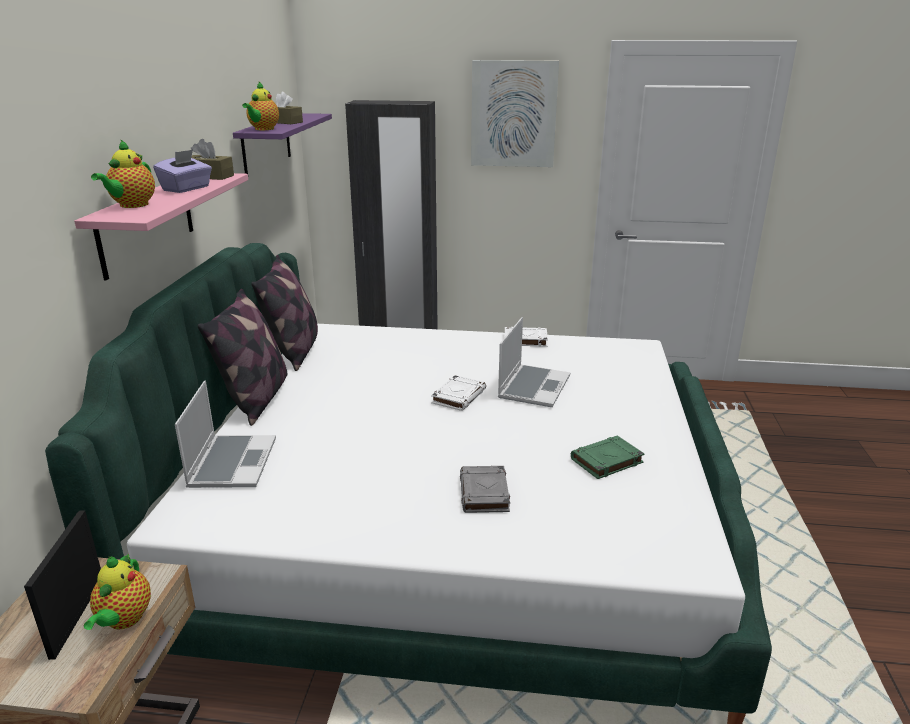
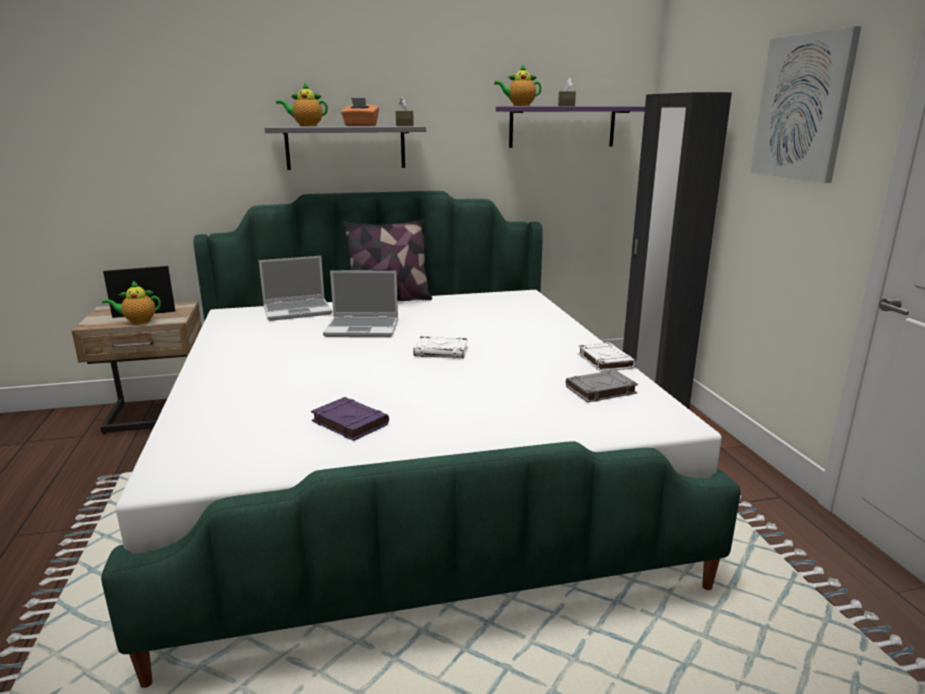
camera: 70 degrees right, 5 degrees down
pink shelf [74,173,248,280] -> grey shelf [265,126,426,170]
purple tissue box [153,149,212,193] -> orange tissue box [341,98,379,126]
pillow [251,255,318,371] -> none
grey book [460,466,510,513] -> grey book moved to [566,370,638,403]
laptop [498,317,570,407] -> laptop moved to [323,270,398,337]
green book [571,436,645,479] -> purple book [311,397,389,441]

